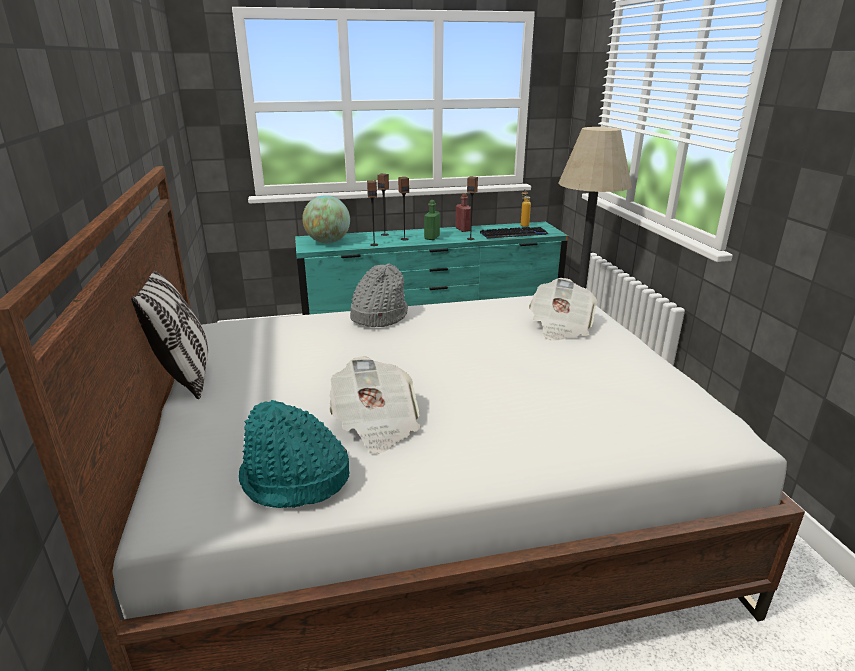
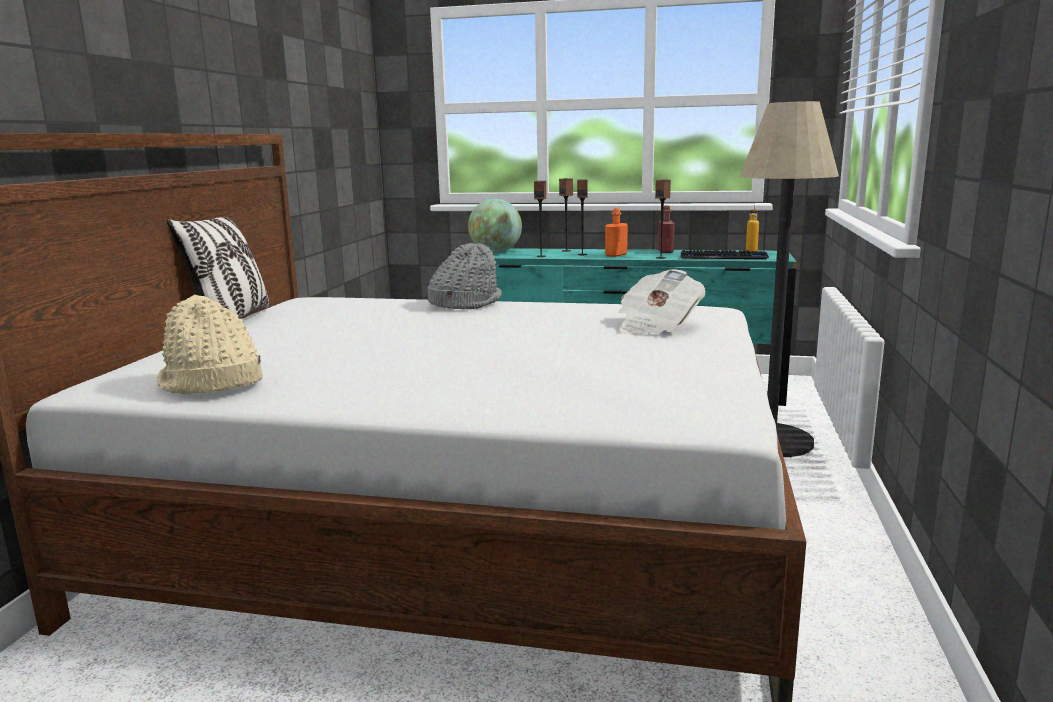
camera: 25 degrees right, 10 degrees down
turquoise hat [239,400,350,508] -> beige hat [157,295,263,395]
newspaper [329,357,420,454] -> none
green bottle [424,200,440,240] -> orange bottle [605,208,628,257]

